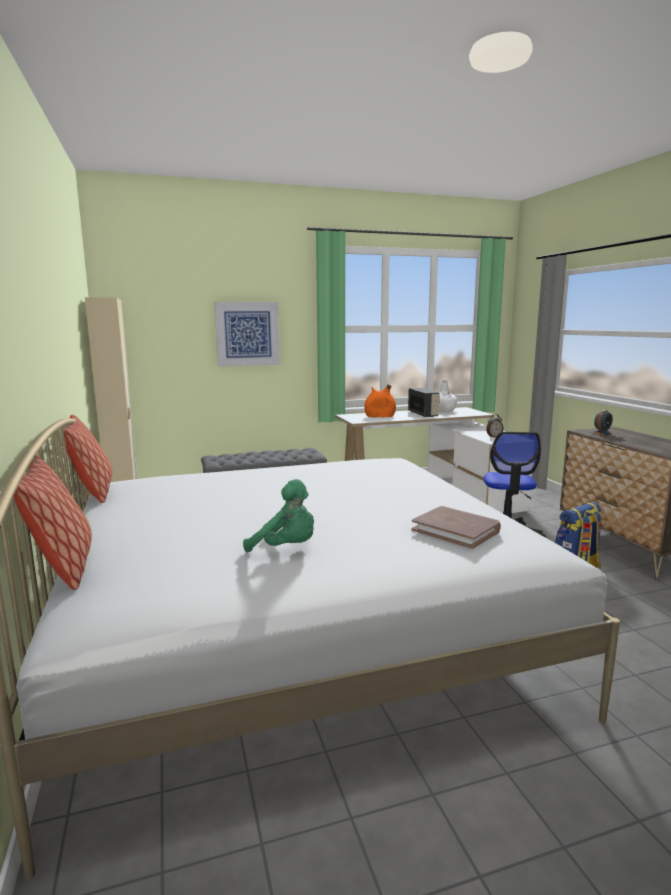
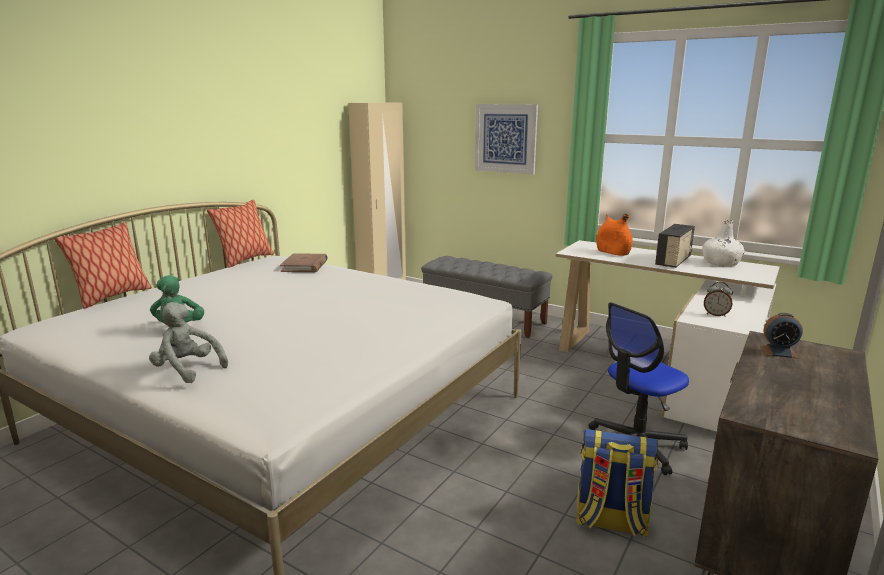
camera: 50 degrees right, 5 degrees up
brown book [411,506,501,549] -> brown book moved to [280,253,328,272]
none -> grey plush toy [149,302,228,383]

